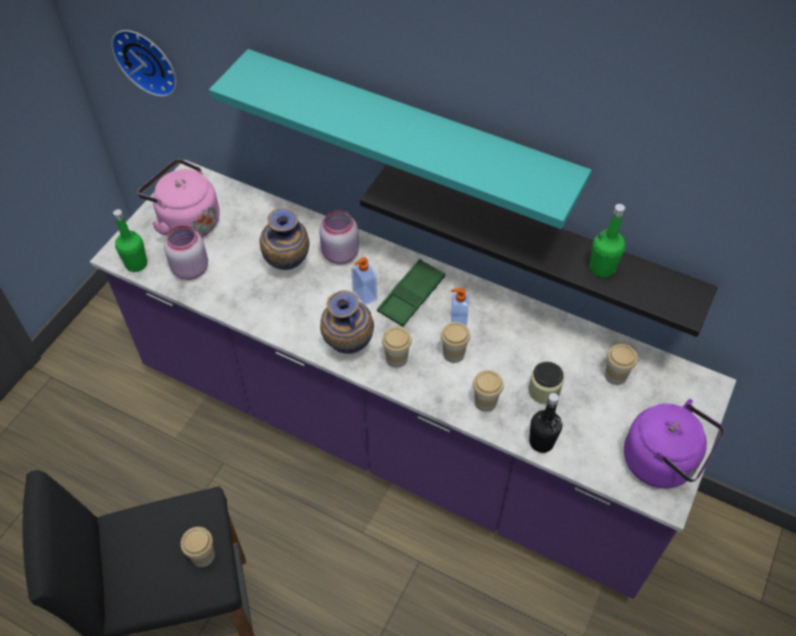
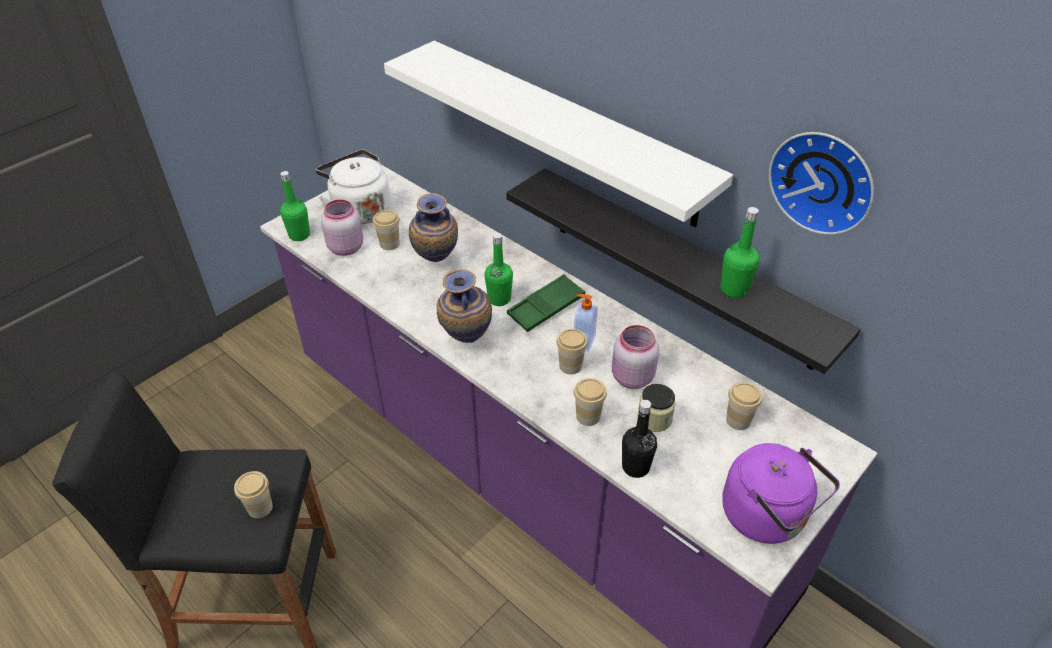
camera: 15 degrees right, 10 degrees down
wall clock [111,30,177,97] -> wall clock moved to [769,132,874,235]
pink kettle [137,159,220,237] -> white kettle [316,150,391,224]
turquoise shelf [209,49,592,229] -> white shelf [384,41,733,227]
pink jar [319,210,359,264] -> pink jar moved to [612,325,659,389]
soap dispenser [351,257,377,306] -> green bottle [484,233,513,306]
cup [382,327,412,368] -> cup moved to [373,210,400,250]

